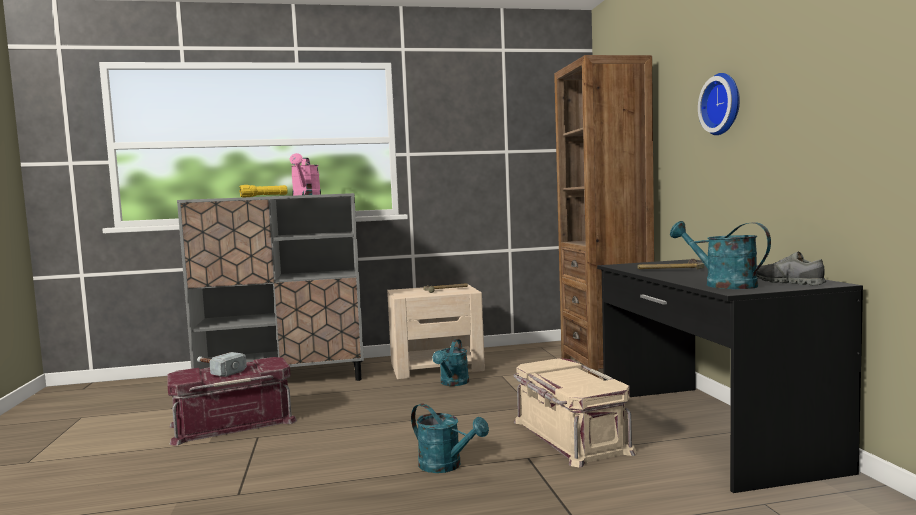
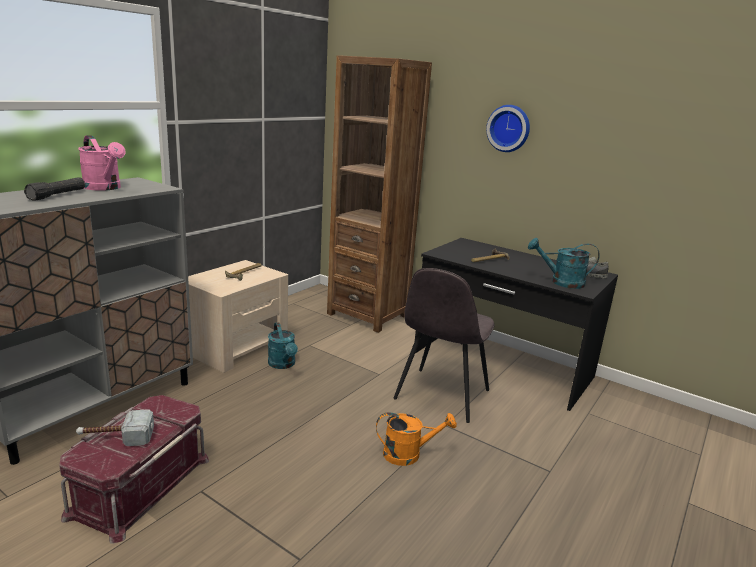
camera: 45 degrees left, 15 degrees up
yellow flashlight [239,185,288,197] -> black flashlight [24,177,85,201]
turquoise watering can [411,404,489,473] -> orange watering can [376,412,457,466]
beige storage box [513,358,637,467] -> grey chair [394,268,495,423]

